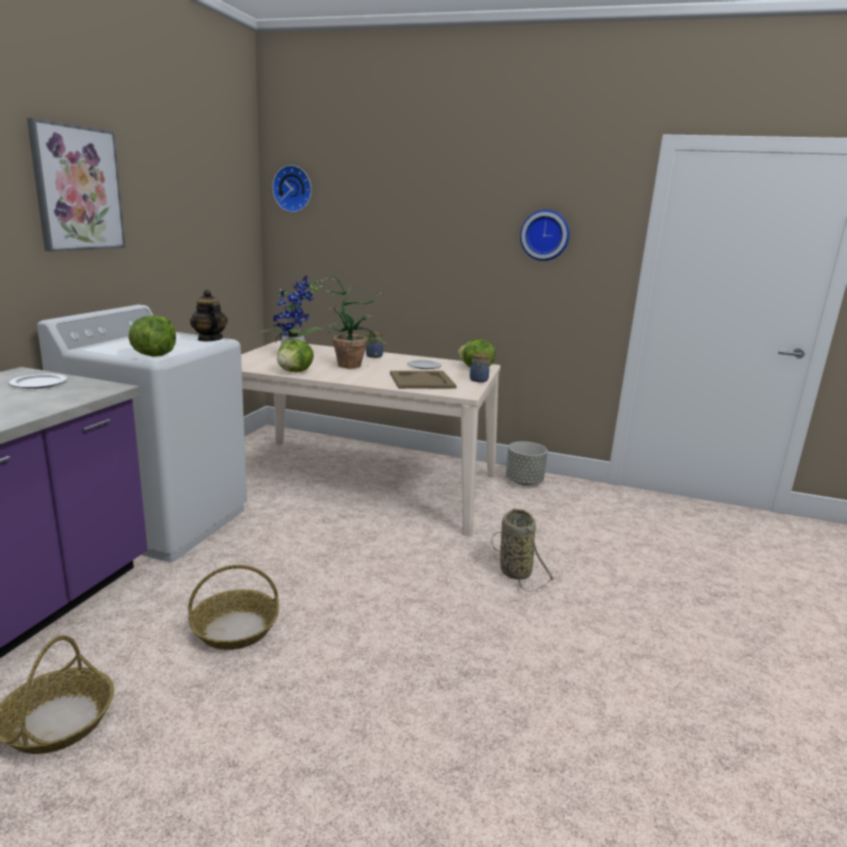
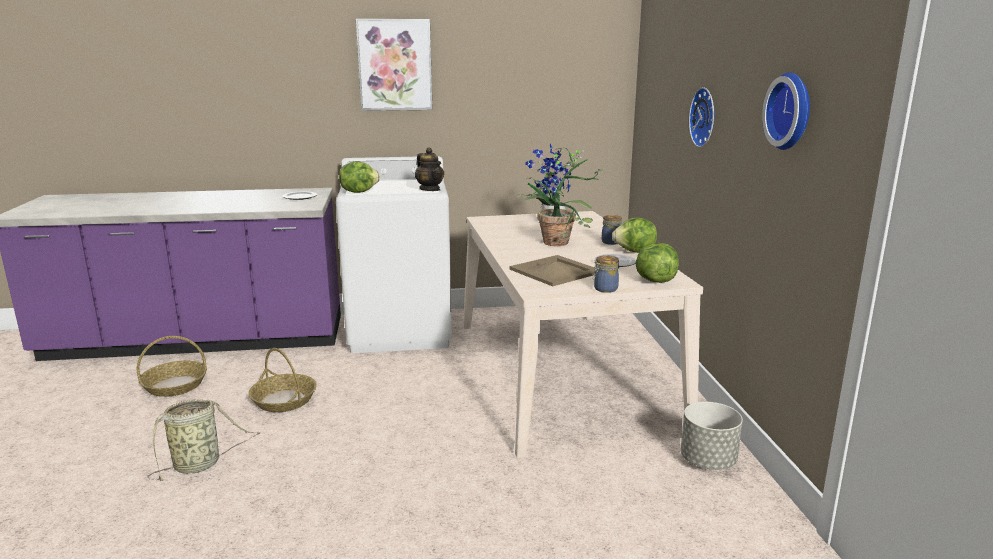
camera: 65 degrees right, 0 degrees up
teapot [190,290,228,341] -> teapot turned 120 degrees clockwise [415,147,444,191]
wall clock [272,165,312,212] -> wall clock moved to [689,87,714,147]
lettuce [277,339,314,372] -> lettuce moved to [612,218,657,253]
basket [491,508,554,592] -> basket moved to [147,399,260,481]

